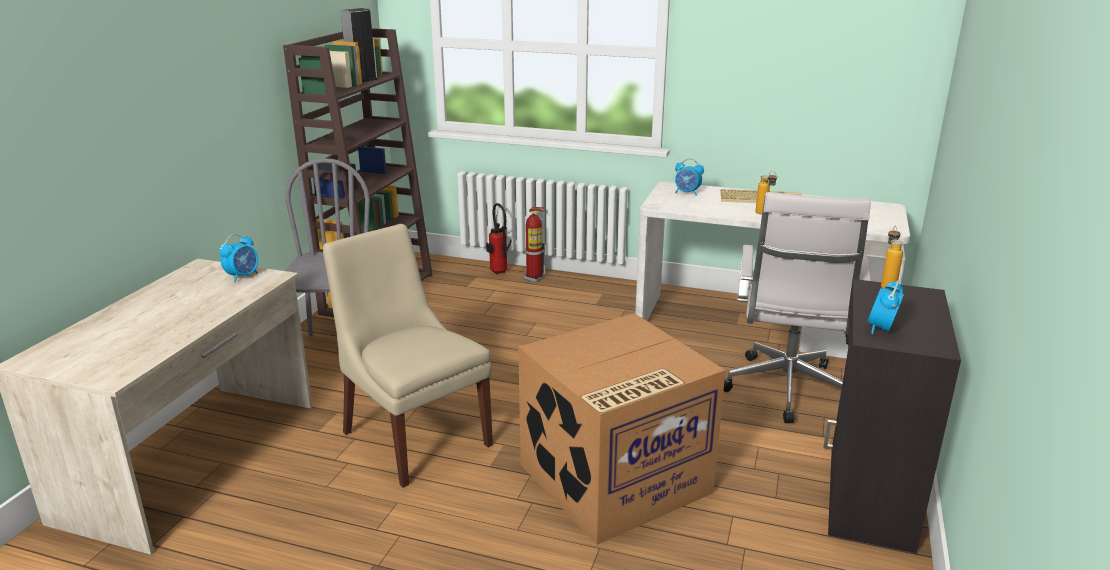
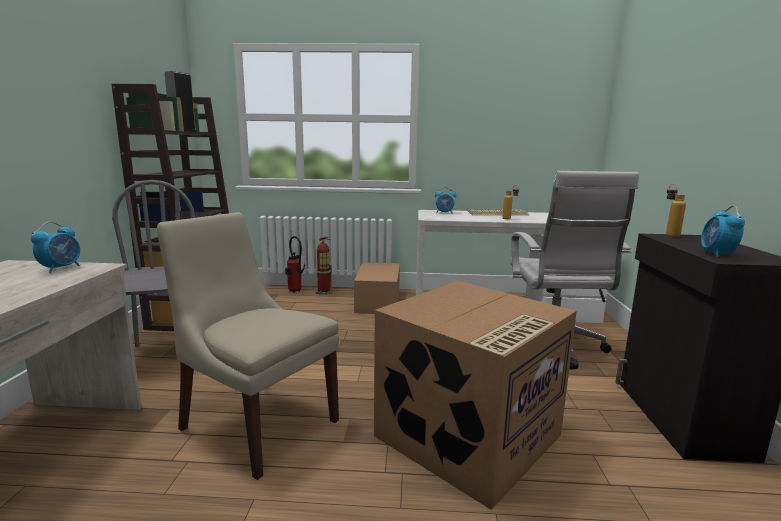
camera: 15 degrees left, 10 degrees down
none -> cardboard box [354,262,400,314]

